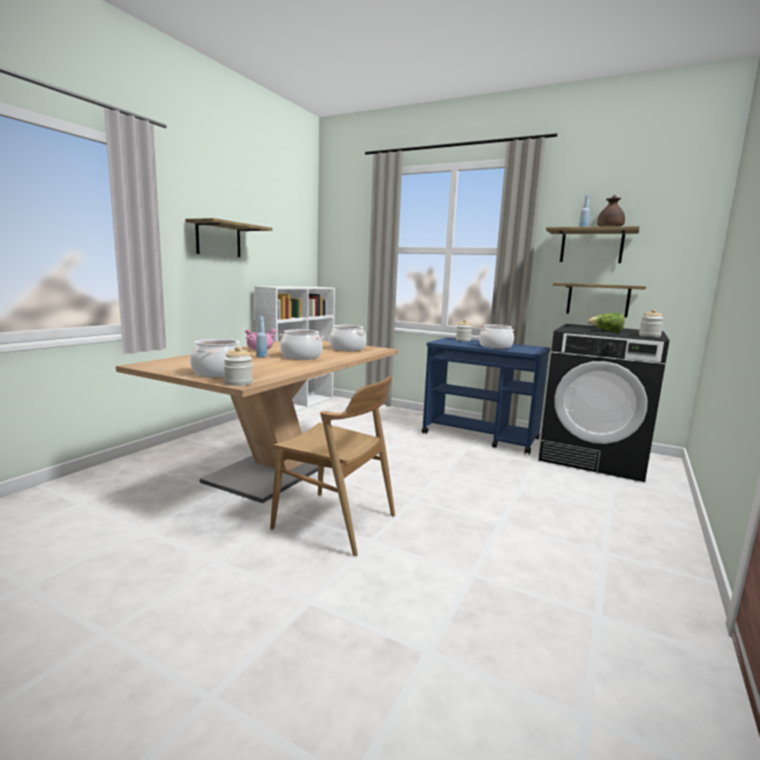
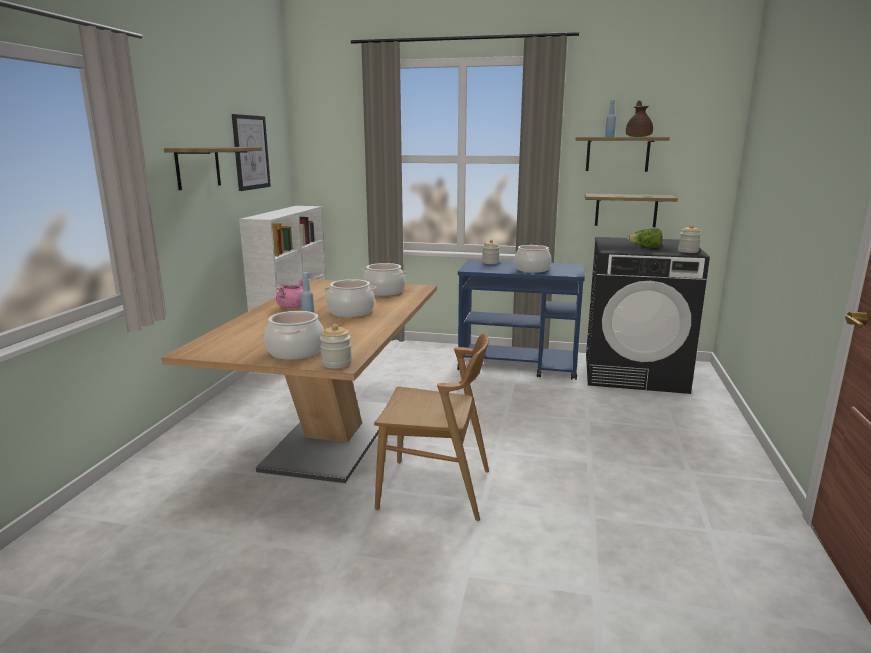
camera: 15 degrees left, 5 degrees up
none -> picture [232,114,271,191]

